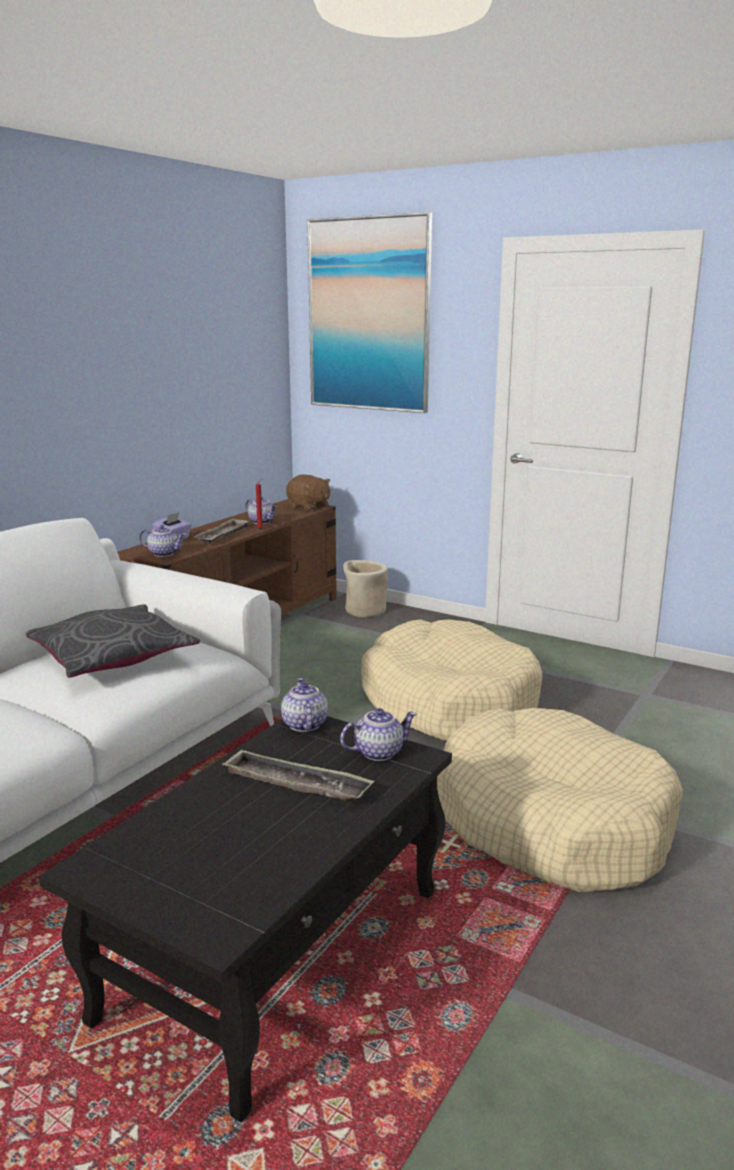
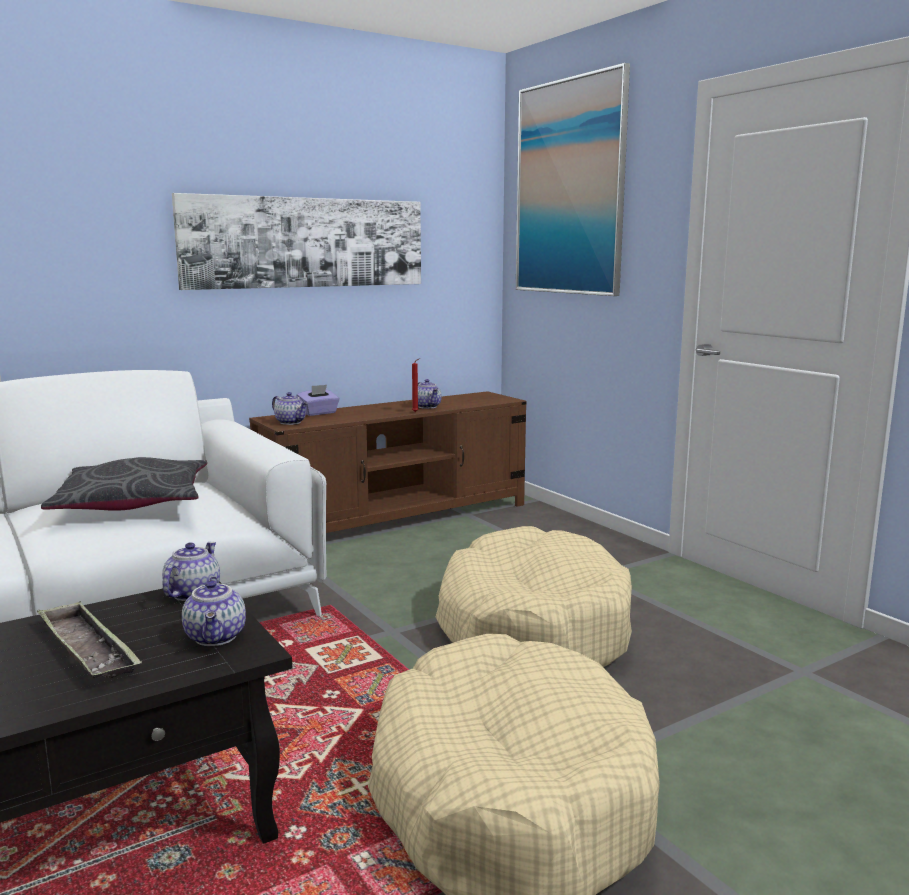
camera: 25 degrees right, 5 degrees down
tray [194,518,249,543] -> none
brown plush toy [286,475,330,511] -> none
teapot [340,708,417,761] -> teapot turned 75 degrees clockwise [182,576,246,646]
beige planter [343,560,388,617] -> none
none -> picture [172,193,421,290]

